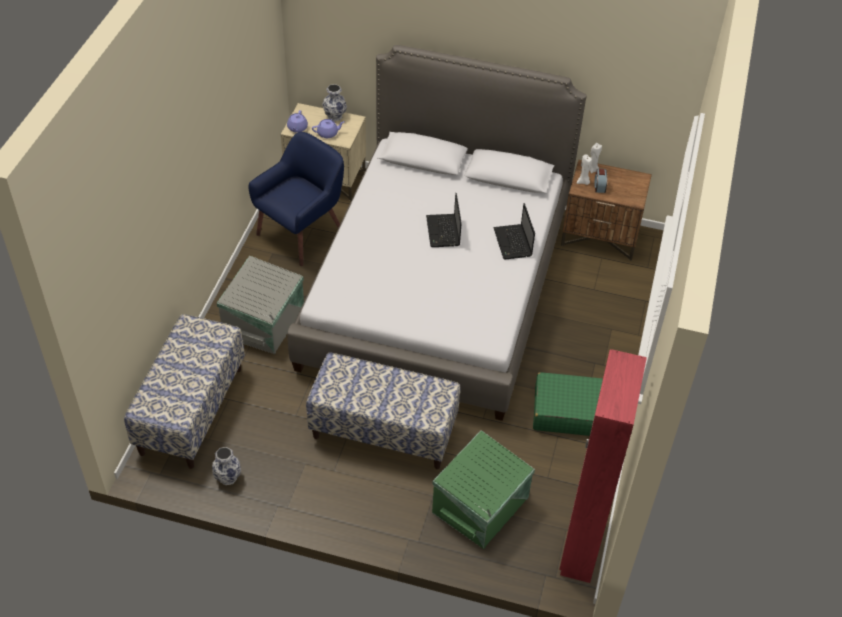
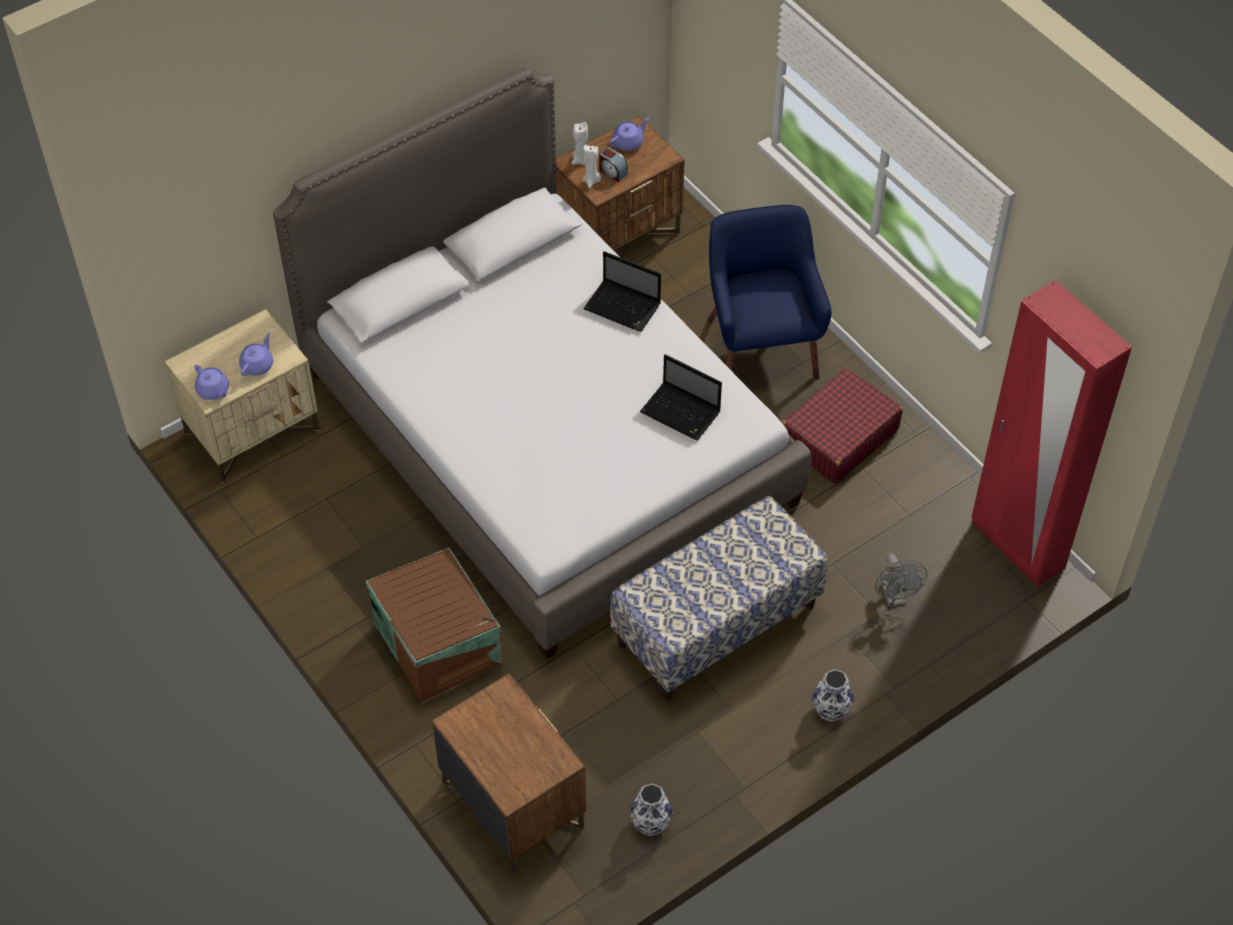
camera: 50 degrees left, 5 degrees up
bench [124,314,245,469] -> brown nightstand [432,673,586,875]
grey storage box [217,256,304,354] -> brown storage box [366,548,502,703]
blue armchair [249,132,344,266] -> blue armchair moved to [707,205,832,379]
vase [322,84,347,121] -> vase moved to [811,669,854,722]
laptop [426,193,462,247] -> laptop moved to [640,354,722,441]
green storage box [432,430,535,549] -> grey fan [875,553,927,607]
green suitcase [533,372,603,436] -> red suitcase [782,368,903,484]
none -> purple teapot [609,118,649,151]

